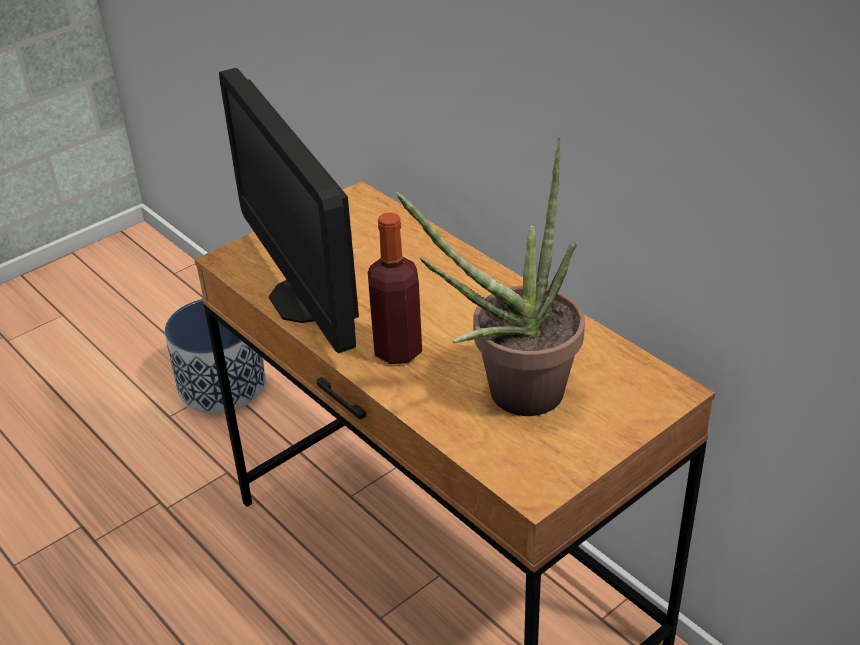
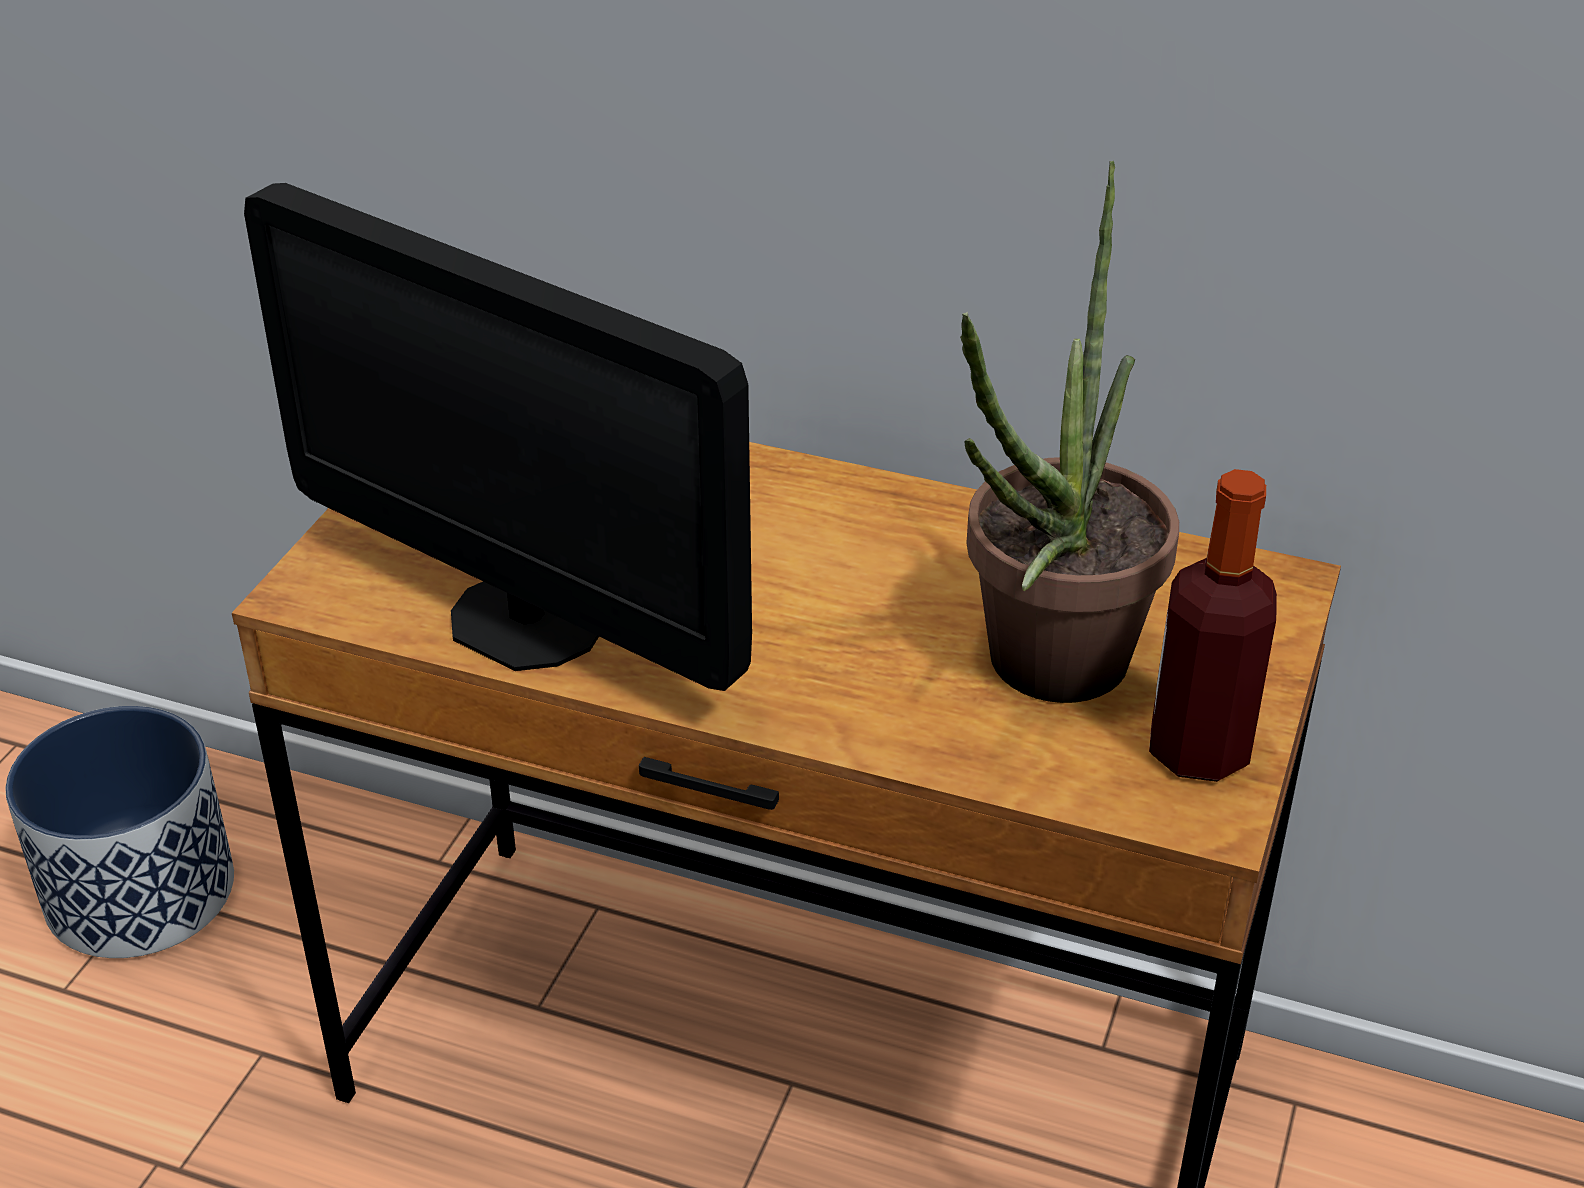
camera: 30 degrees left, 0 degrees up
bottle [368,212,422,364] -> bottle moved to [1149,469,1277,782]

